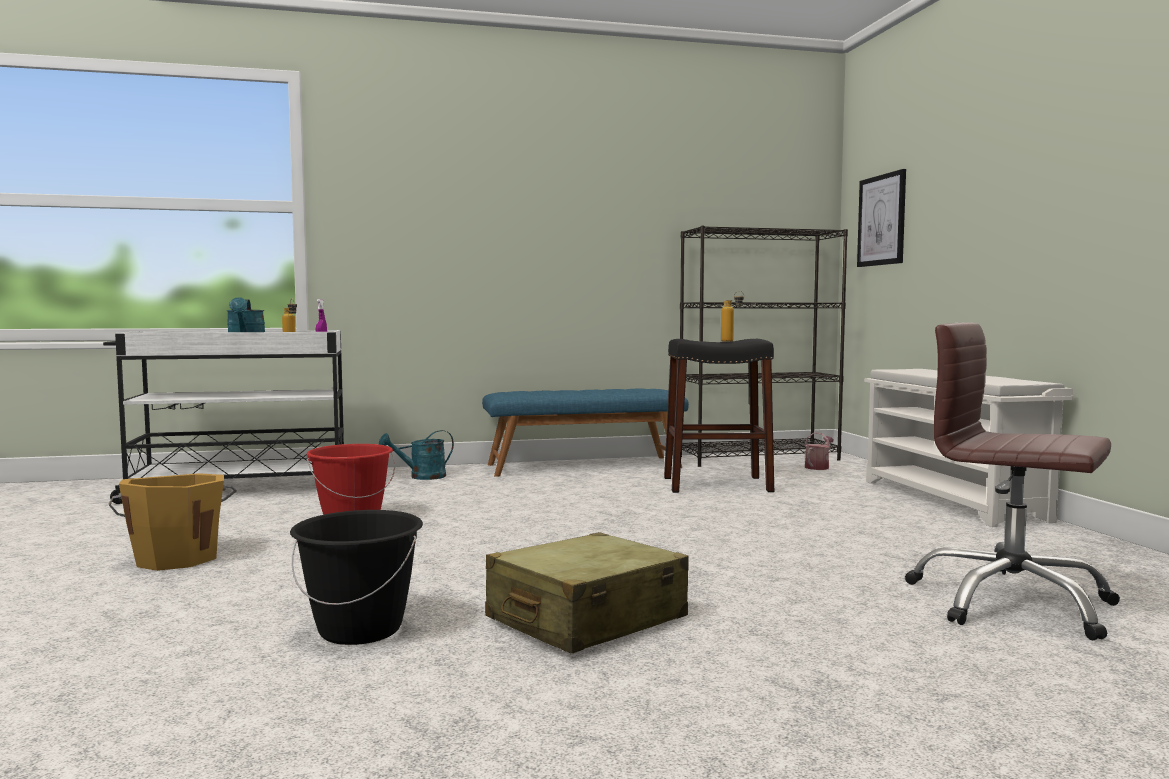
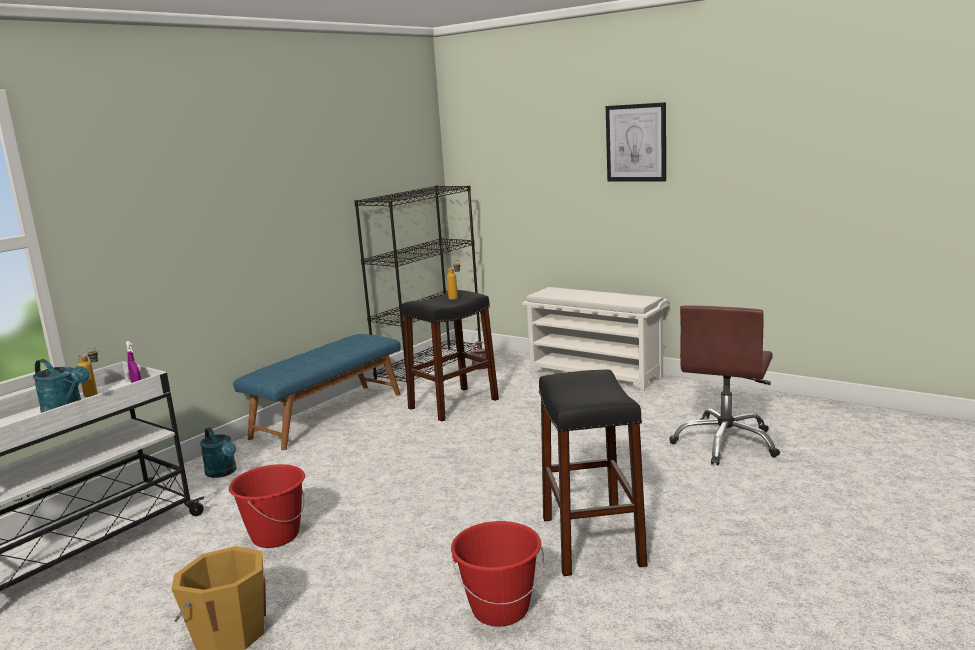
camera: 40 degrees left, 10 degrees up
black bucket [290,510,423,645] -> red bucket [451,521,544,627]
turquoise watering can [379,430,454,480] -> turquoise watering can turned 60 degrees counterclockwise [200,427,236,478]
beige suitcase [485,532,689,654] -> black stool [538,370,648,576]
picture [857,169,906,267] -> picture moved to [606,102,666,181]
brown office chair [905,323,1120,640] -> brown office chair turned 60 degrees counterclockwise [669,305,780,465]

